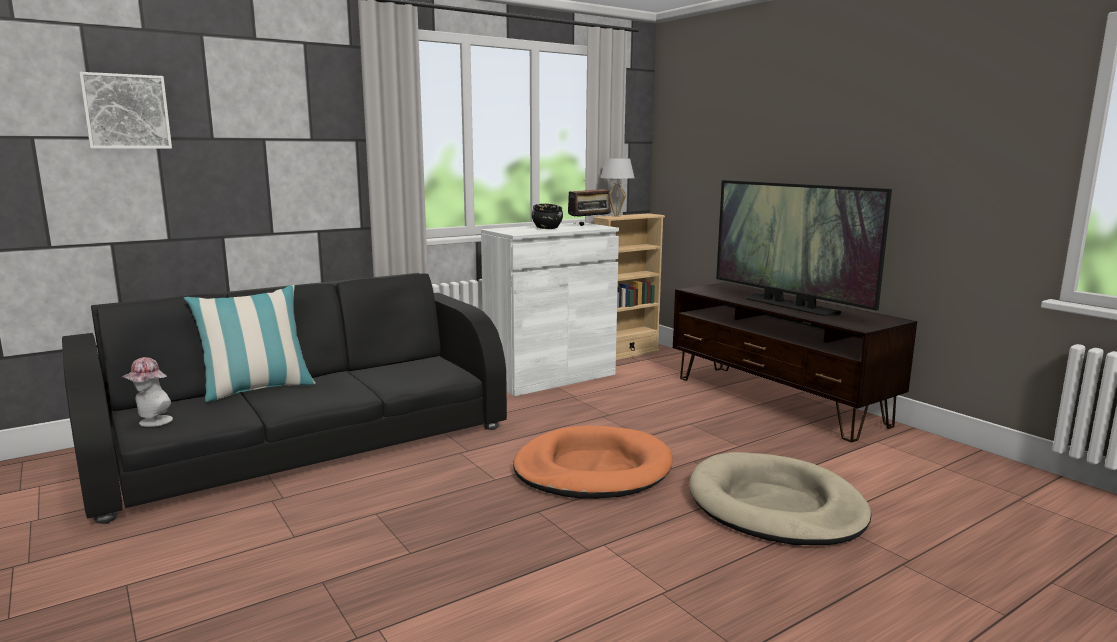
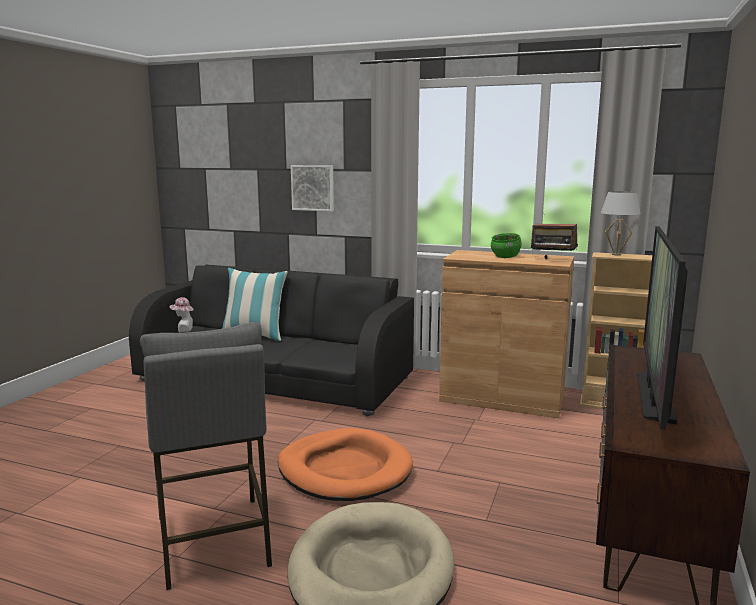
camera: 55 degrees right, 0 degrees up
picture [79,72,172,149] -> picture moved to [291,165,334,211]
white cabinet [481,223,619,396] -> brown cabinet [439,250,574,418]
black bowl [532,204,563,229] -> green bowl [491,233,522,258]
none -> grey stool [140,322,272,590]

